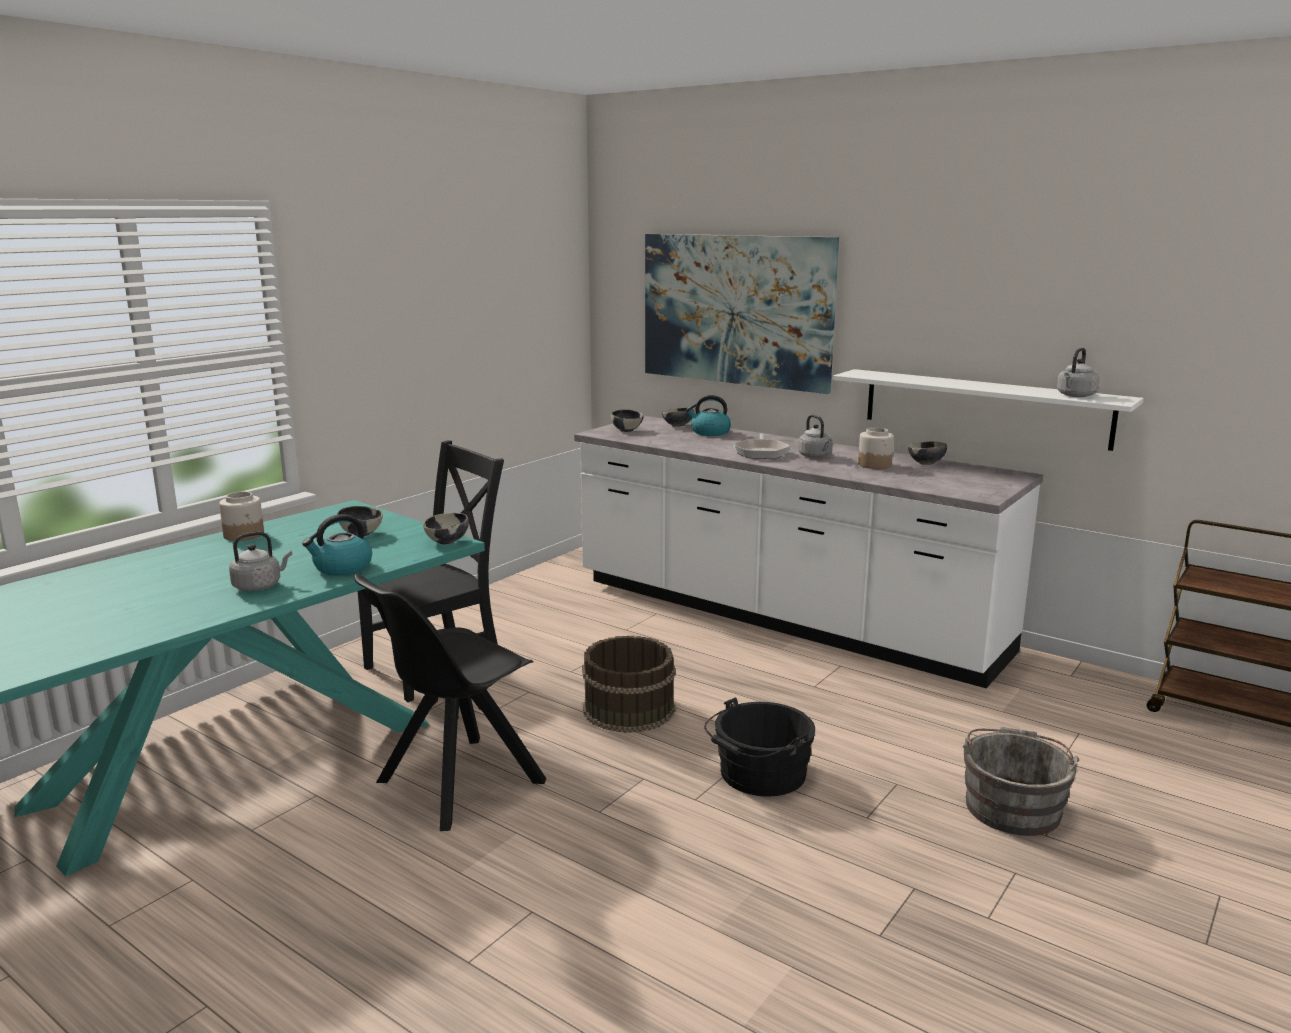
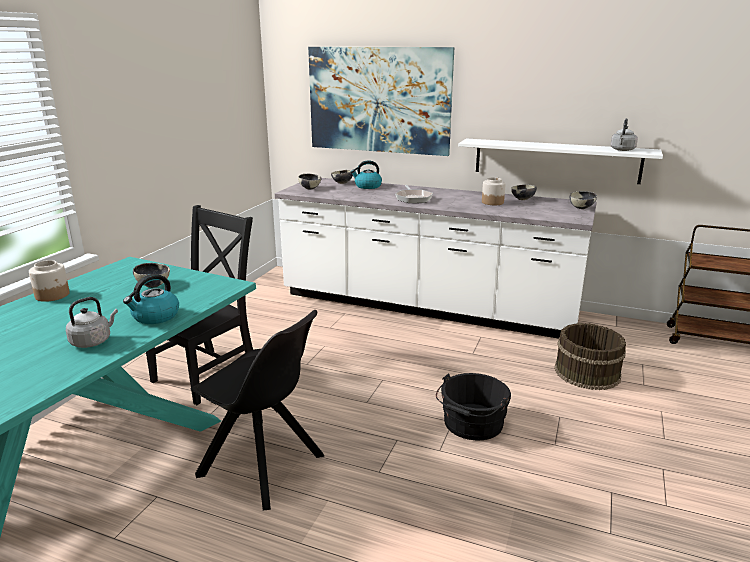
camera: 15 degrees left, 5 degrees up
black chair [354,574,547,831] -> black chair turned 90 degrees counterclockwise [190,310,325,511]
bowl [423,513,469,544] -> bowl moved to [570,191,597,209]
brown bucket [582,636,676,733] -> brown bucket moved to [554,323,626,390]
grey kettle [798,415,833,458] -> none
grey bucket [962,727,1079,836] -> none

